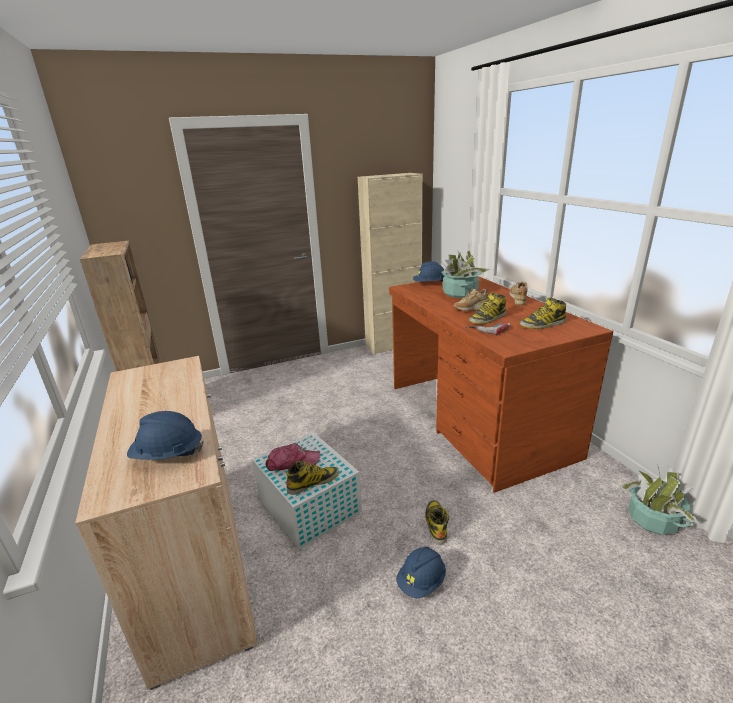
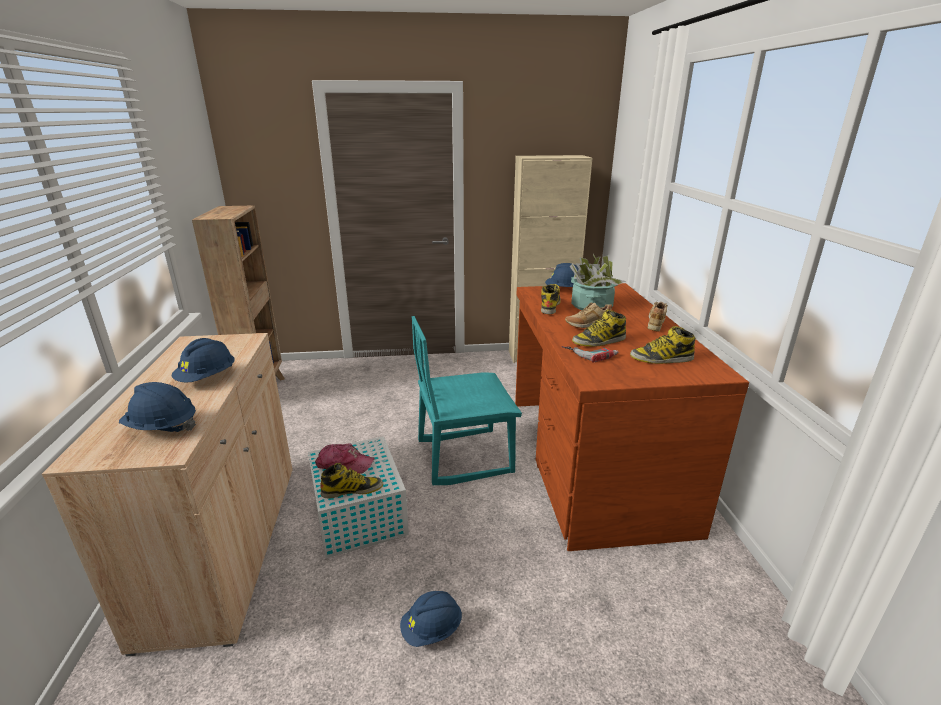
camera: 15 degrees right, 0 degrees up
boot [425,500,449,544] -> boot moved to [541,284,561,314]
potted plant [620,464,697,535] -> none
none -> blue hard hat [172,338,235,383]
none -> turquoise chair [412,316,522,486]

